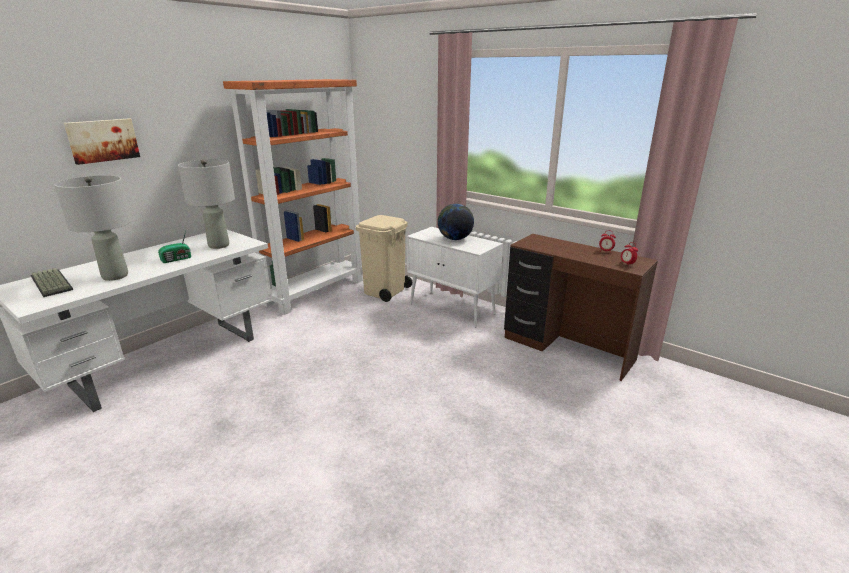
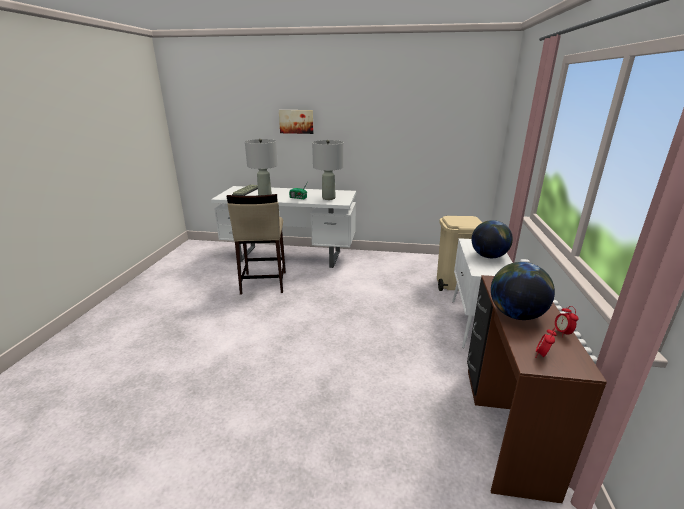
camera: 60 degrees right, 0 degrees up
orange bookcase [223,79,363,315] -> none
none -> beige stool [226,194,286,294]
none -> globe [491,262,555,320]

